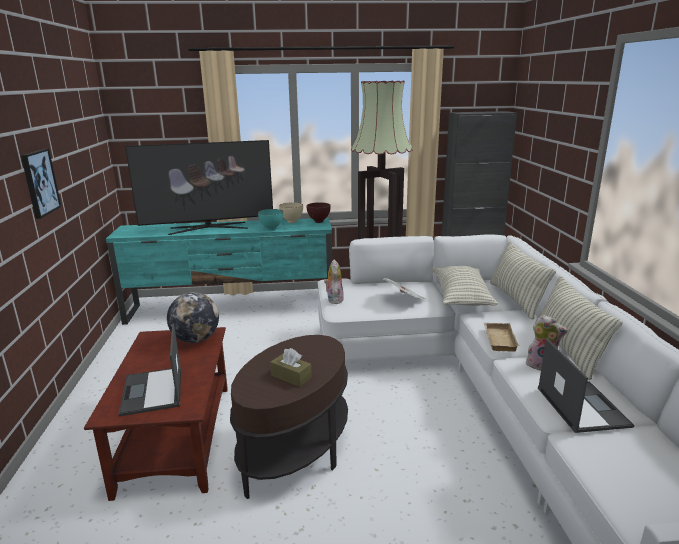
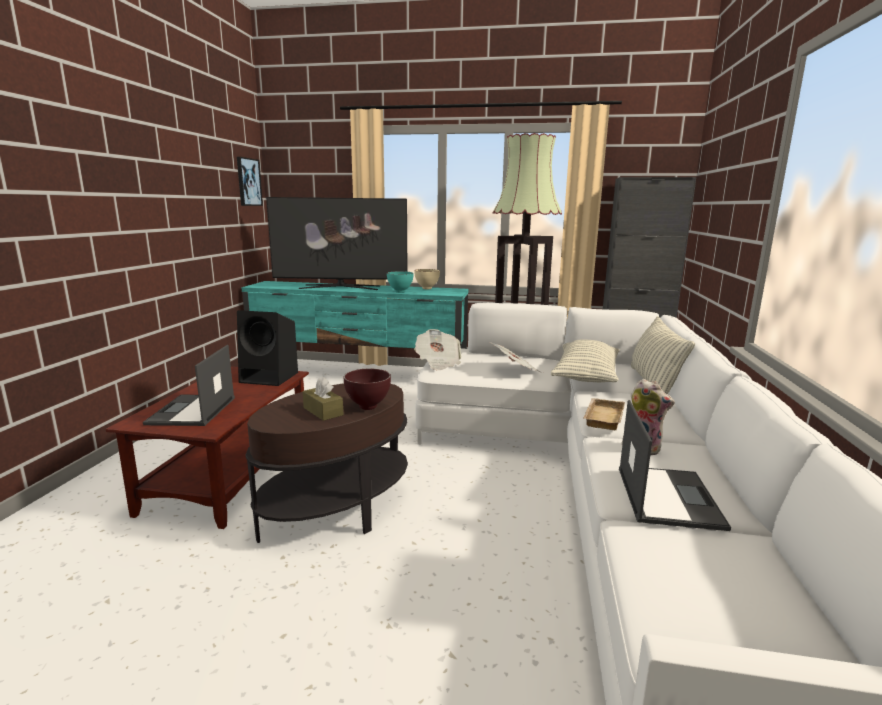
camera: 15 degrees right, 5 degrees down
picture [21,149,61,219] -> picture moved to [237,157,263,206]
globe [167,292,219,343] -> black speaker [237,310,298,386]
brown bowl [307,202,330,223] -> brown bowl moved to [344,369,391,410]
plush toy [324,259,344,304] -> newspaper [414,329,461,370]
pillow [535,275,623,380] -> none

